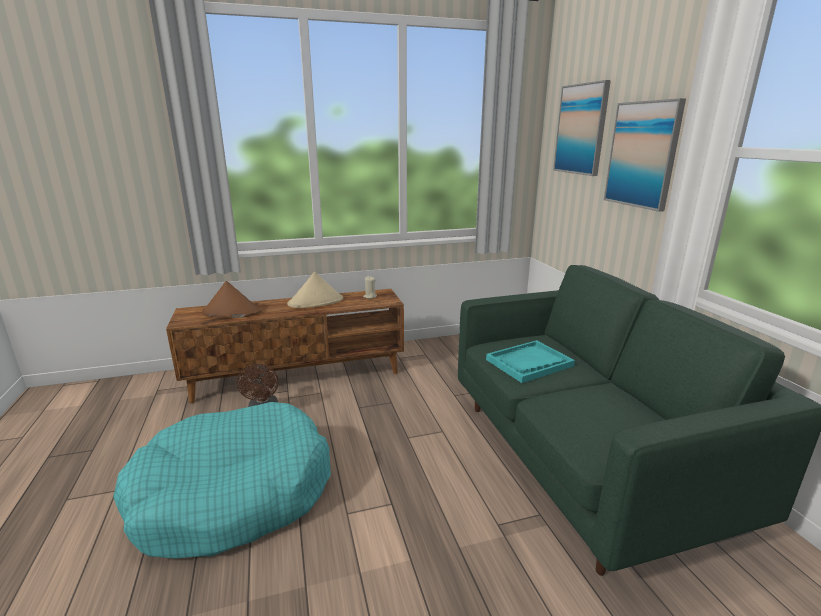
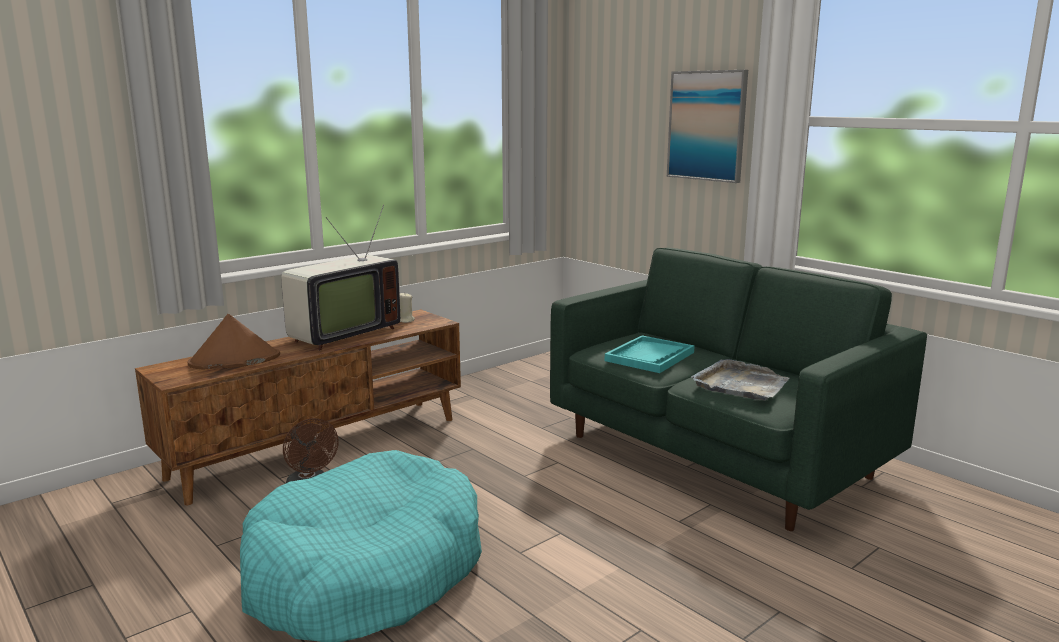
camera: 25 degrees left, 5 degrees down
beige hat [287,272,343,308] -> television [281,205,400,350]
picture [553,80,611,176] -> none
none -> grey tray [691,359,789,400]

